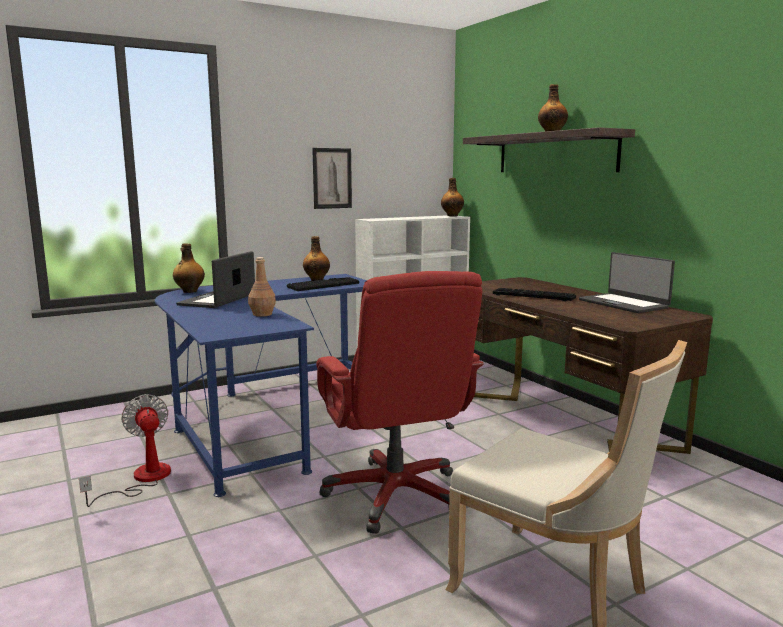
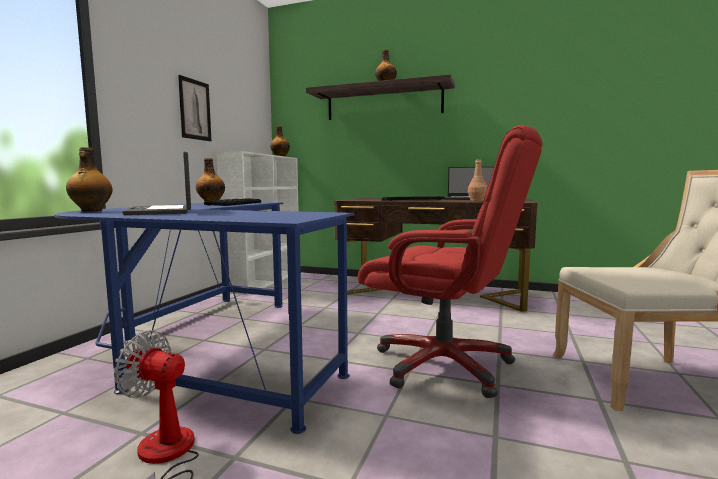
camera: 40 degrees left, 5 degrees down
brown bottle [248,257,276,317] -> brown bottle moved to [468,160,487,201]

